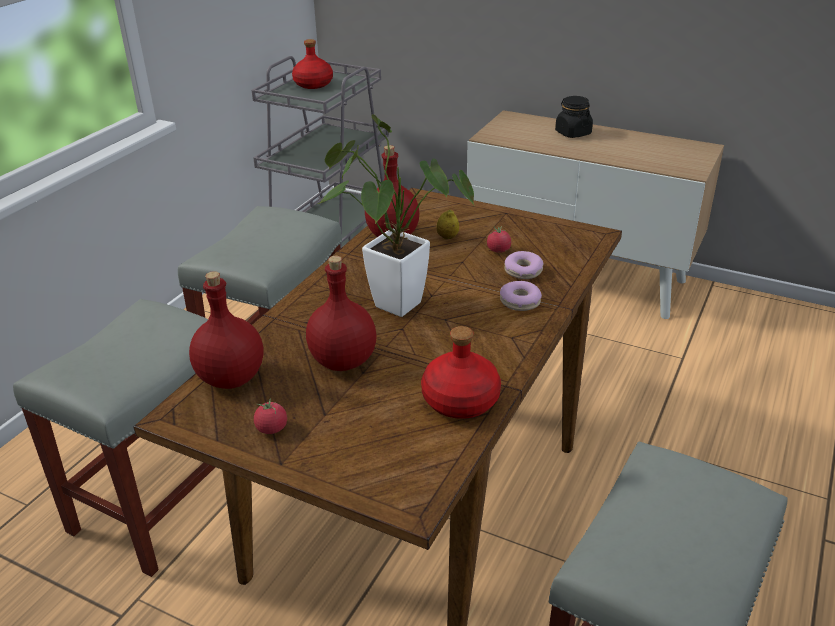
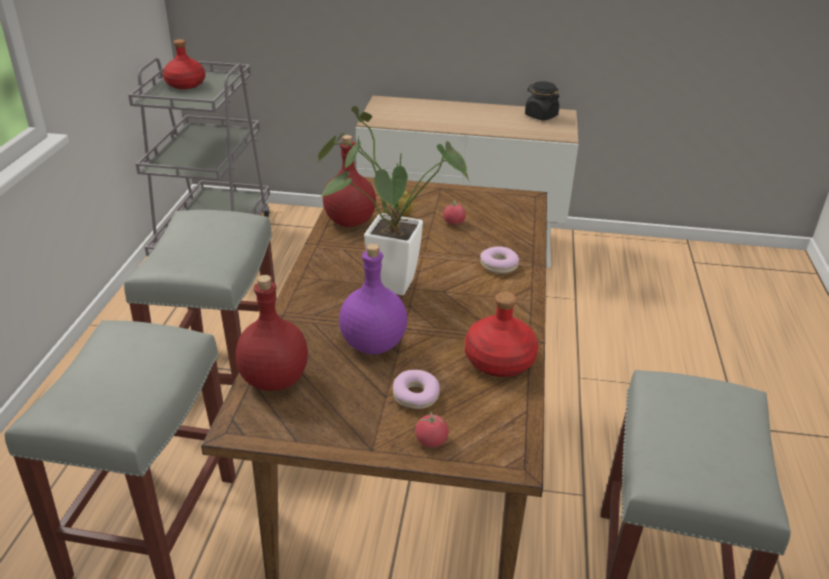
camera: 20 degrees left, 0 degrees up
tomato [254,399,287,434] -> tomato moved to [415,411,449,447]
red bottle [306,256,377,371] -> purple bottle [339,243,407,354]
donut [504,251,544,279] -> donut moved to [393,370,440,409]
black jar [555,96,593,138] -> black jar moved to [525,81,559,120]

